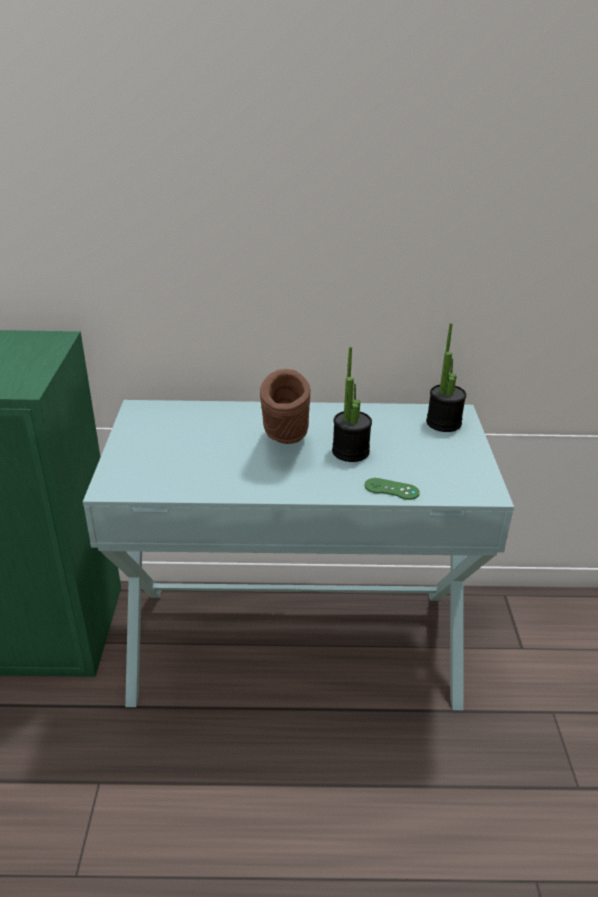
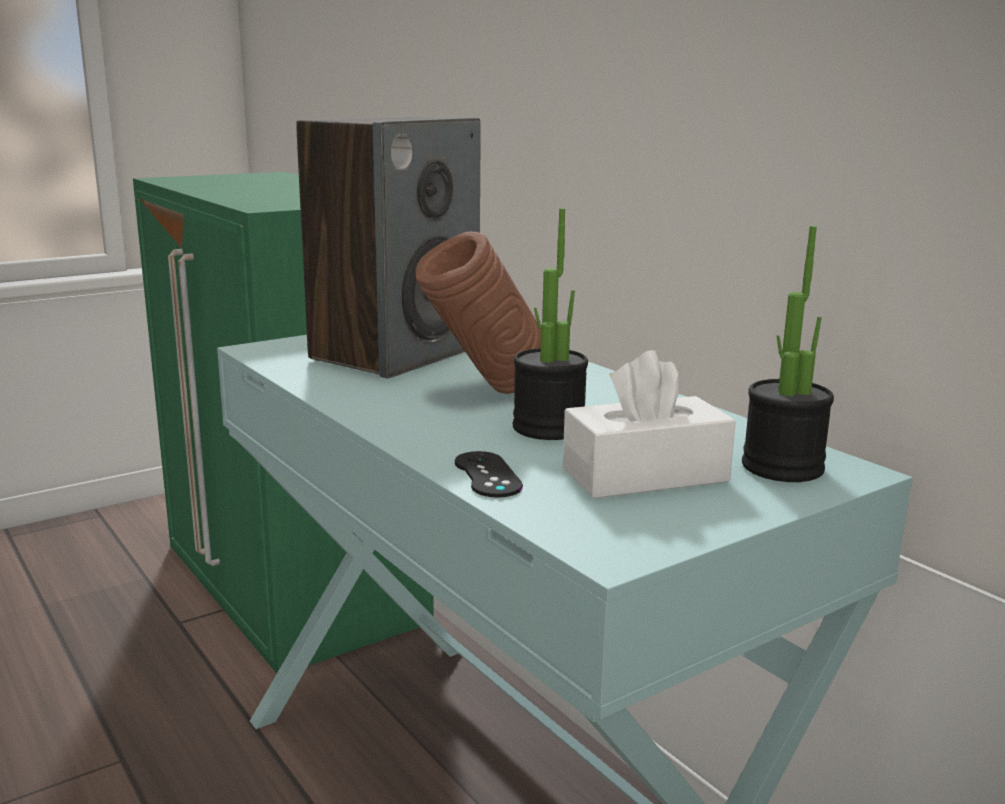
camera: 55 degrees right, 15 degrees down
green game controller [364,478,420,500] -> black game controller [455,451,523,498]
none -> speaker [296,117,480,378]
none -> white tissue box [563,350,736,498]

